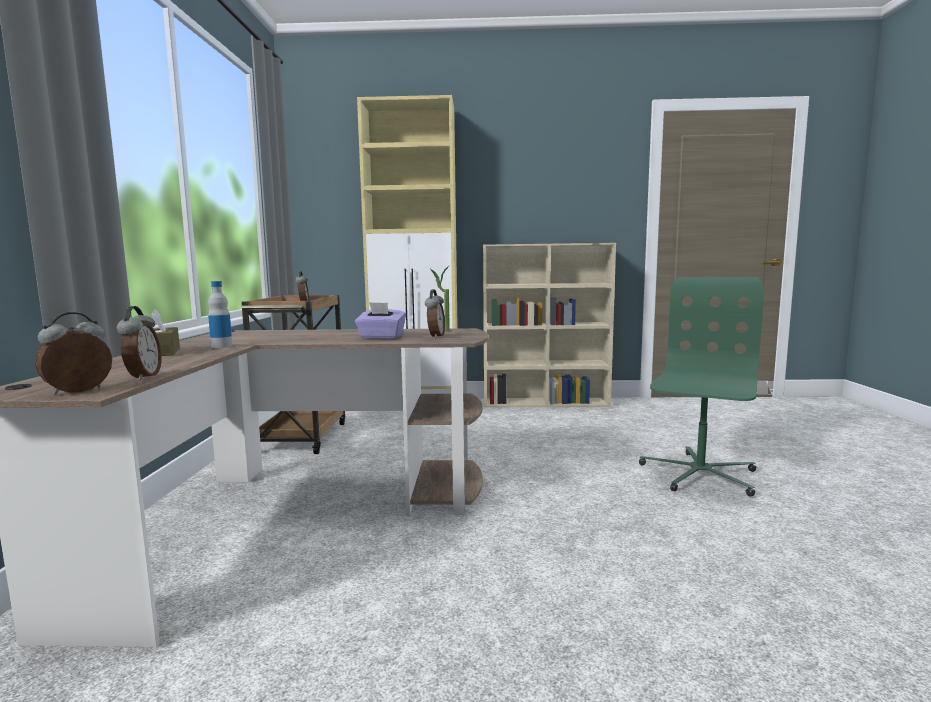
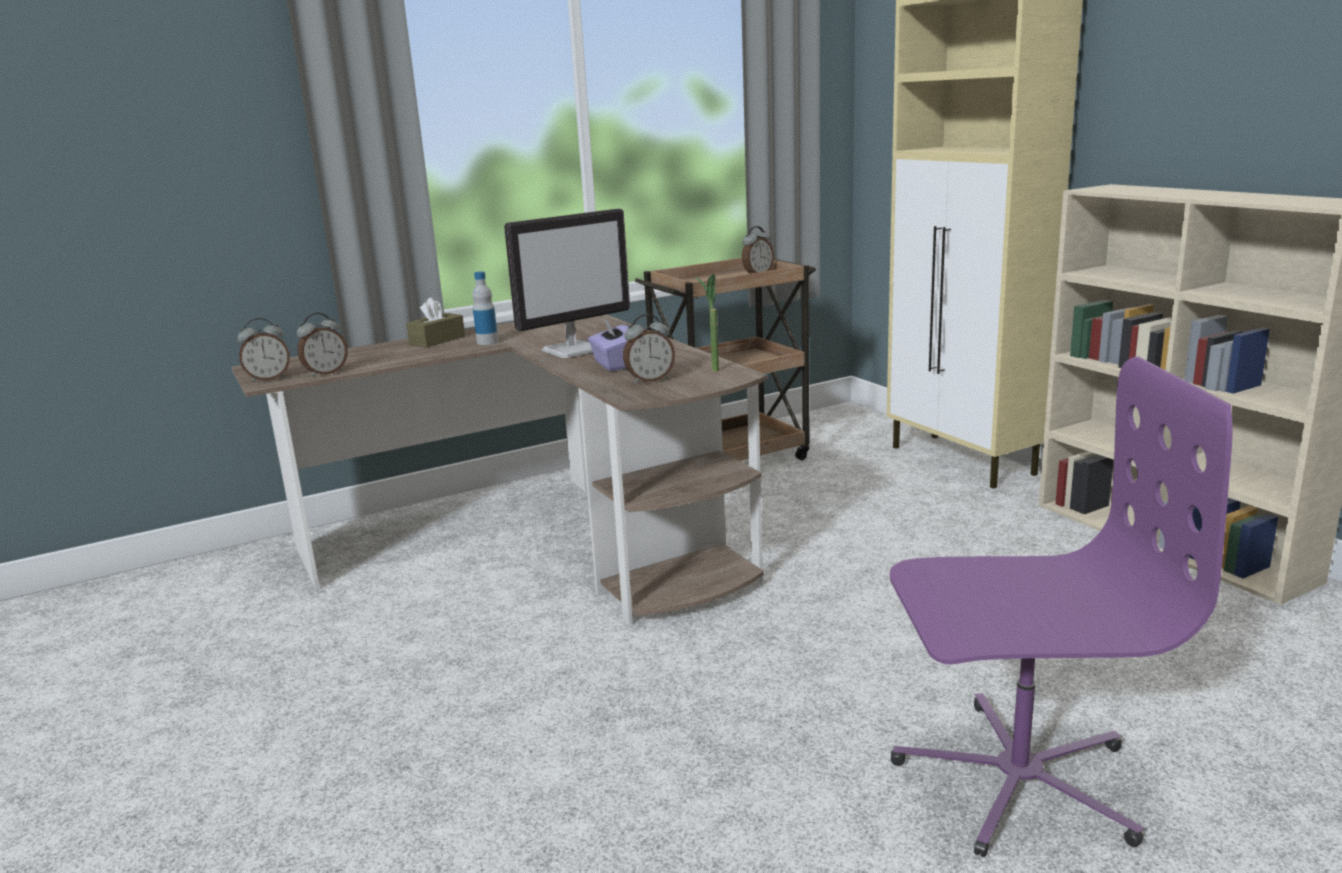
camera: 60 degrees right, 10 degrees up
alarm clock [35,312,112,395] -> alarm clock turned 150 degrees clockwise [237,318,290,382]
green office chair [639,277,764,497] -> purple office chair [890,356,1233,857]
none -> monitor [504,209,630,358]

